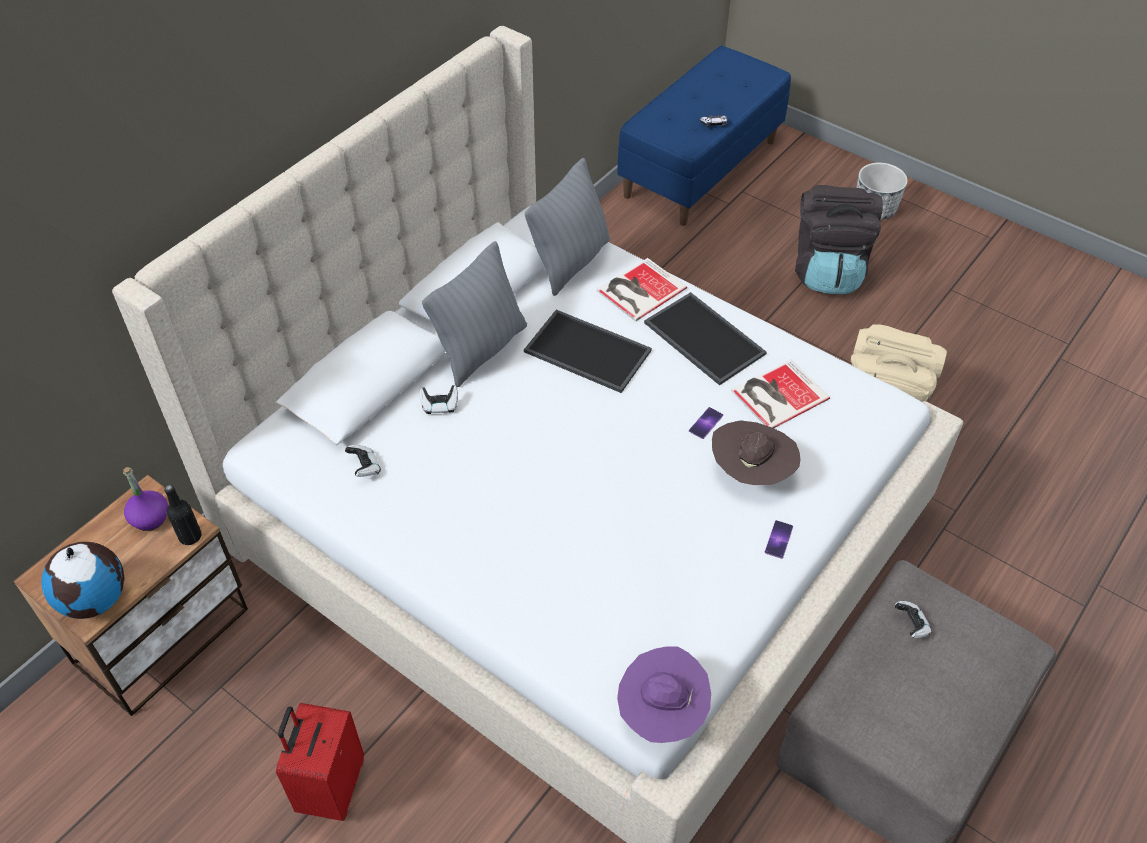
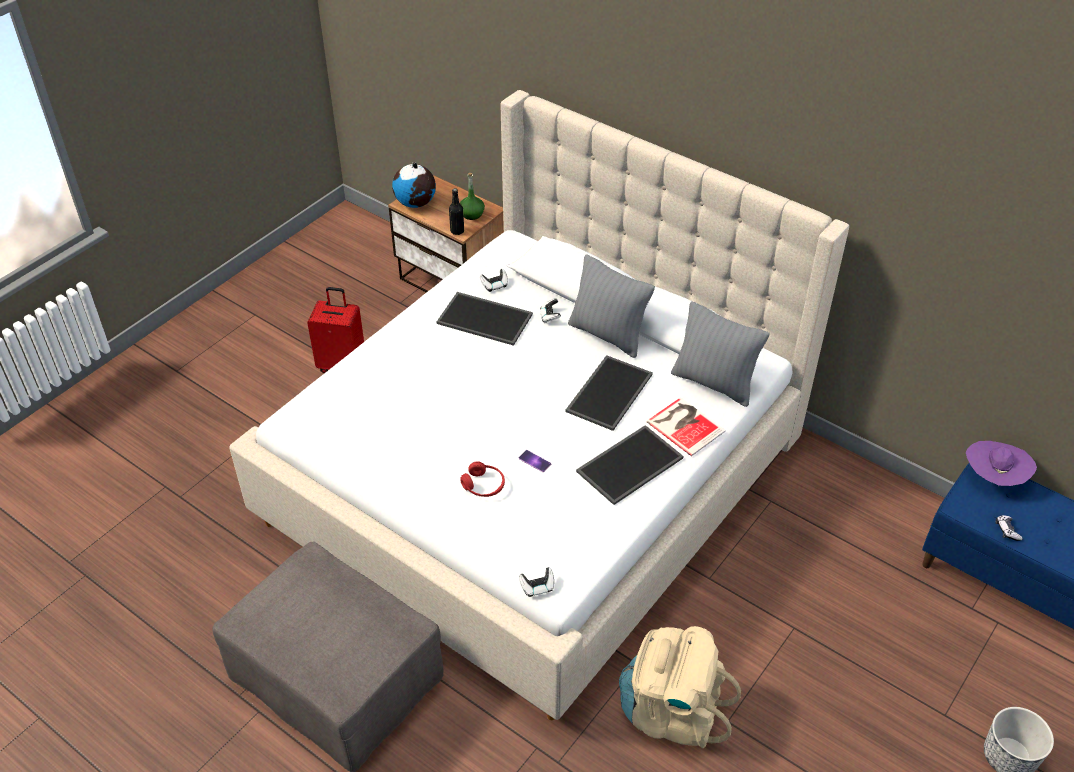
camera: 90 degrees right, 5 degrees down
purple bottle [123,467,168,531] -> green bottle [460,173,485,220]
purple hat [617,646,711,743] -> purple hat moved to [966,441,1037,486]
brown hat [712,420,801,485] -> red headphones [460,461,505,497]
book [731,359,830,428] -> none
phone [765,520,793,559] -> none
black backpack [795,185,883,294] -> none
game controller [894,601,932,638] -> game controller moved to [519,567,554,597]
none -> tray [437,292,533,346]

